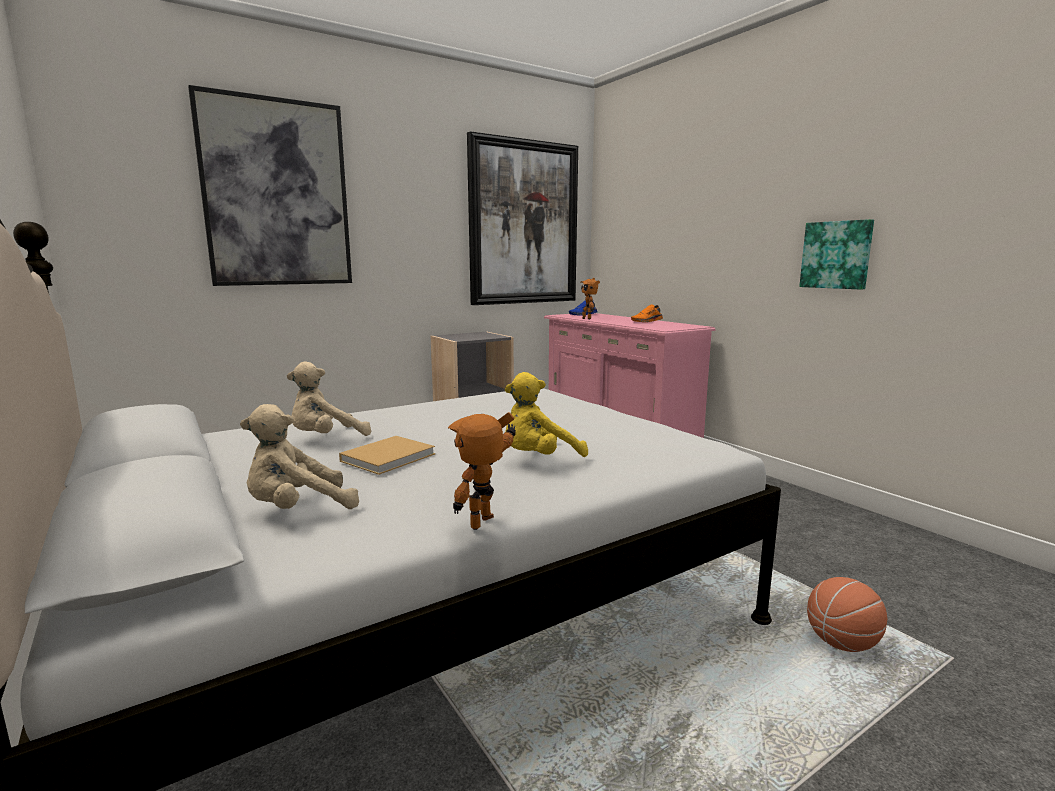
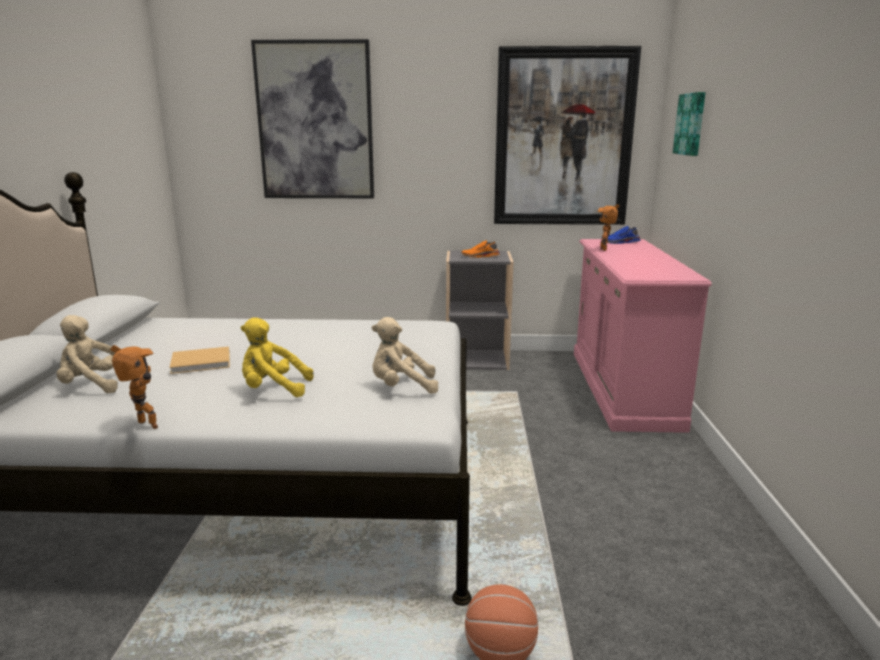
camera: 35 degrees right, 5 degrees up
beige plush toy [287,362,371,436] -> beige plush toy moved to [372,317,438,394]
toy robot [448,412,516,530] -> toy robot turned 60 degrees clockwise [110,345,158,429]
orange shoe [631,305,663,322] -> orange shoe moved to [462,240,500,258]
picture [799,219,874,290] -> picture moved to [673,92,706,156]

